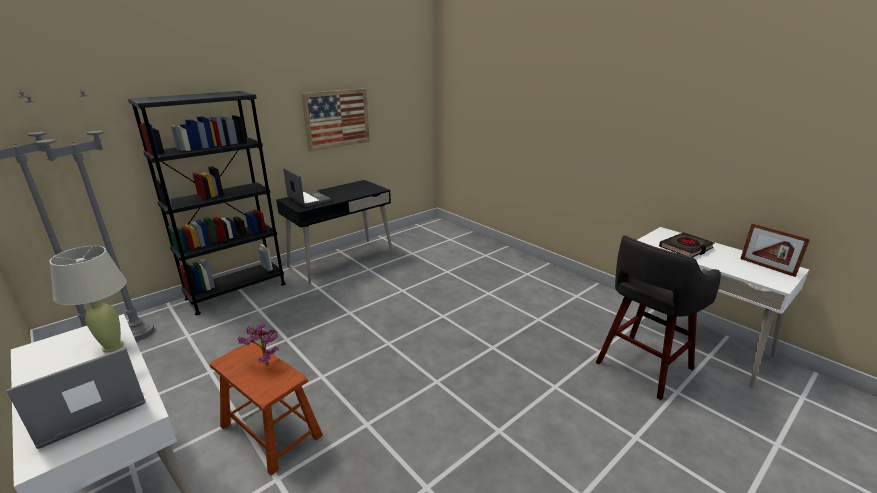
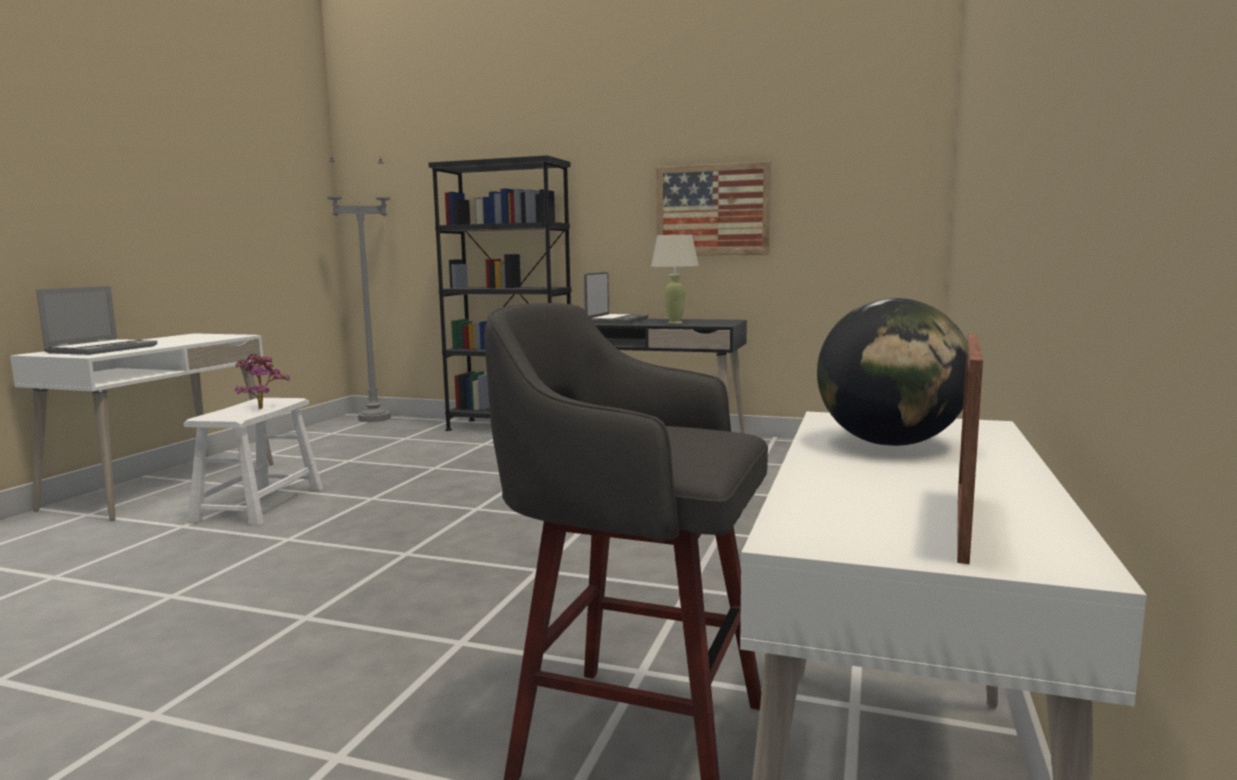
camera: 60 degrees right, 15 degrees down
laptop [6,348,145,449] -> laptop turned 90 degrees clockwise [36,286,157,355]
grey floor lamp [26,89,155,341] -> none
beige table lamp [49,246,127,352] -> beige table lamp moved to [651,235,699,324]
brown stool [210,342,323,475] -> white stool [184,398,323,525]
black book [659,232,714,257] -> globe [817,298,967,446]

